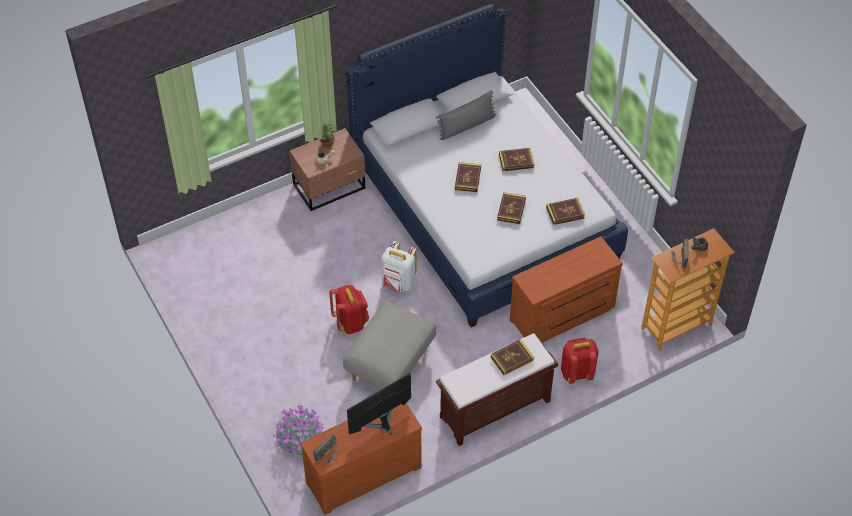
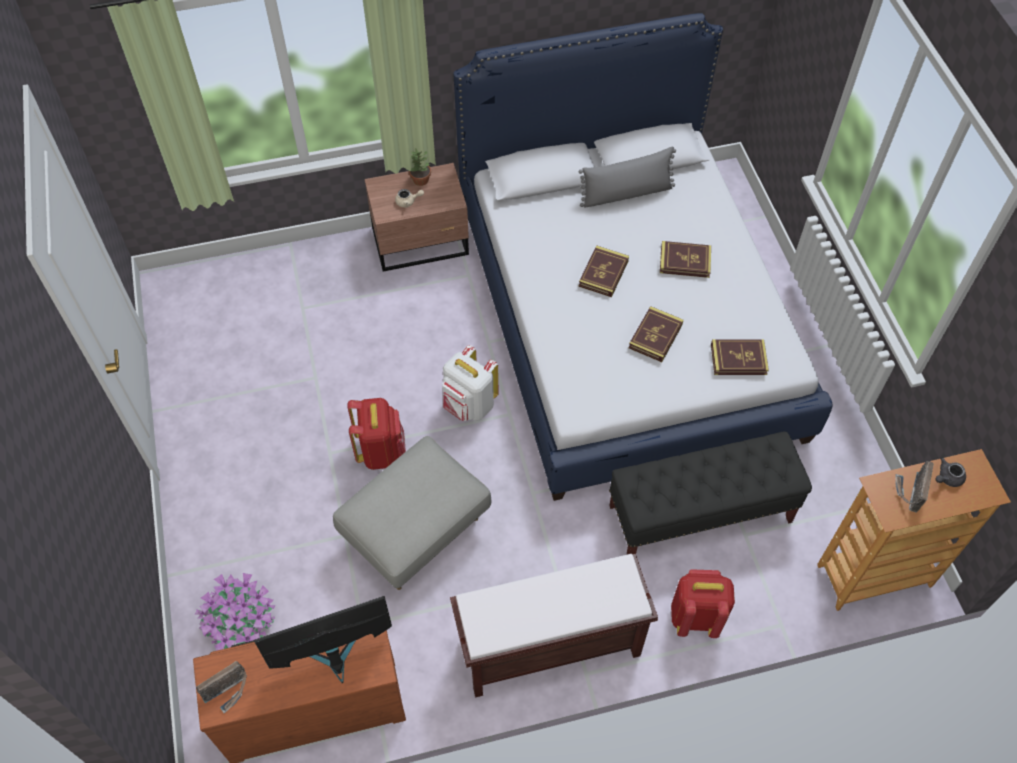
camera: 15 degrees right, 5 degrees up
book [491,339,534,375] -> none
brown dresser [510,236,623,343] -> black bench [609,431,812,554]

